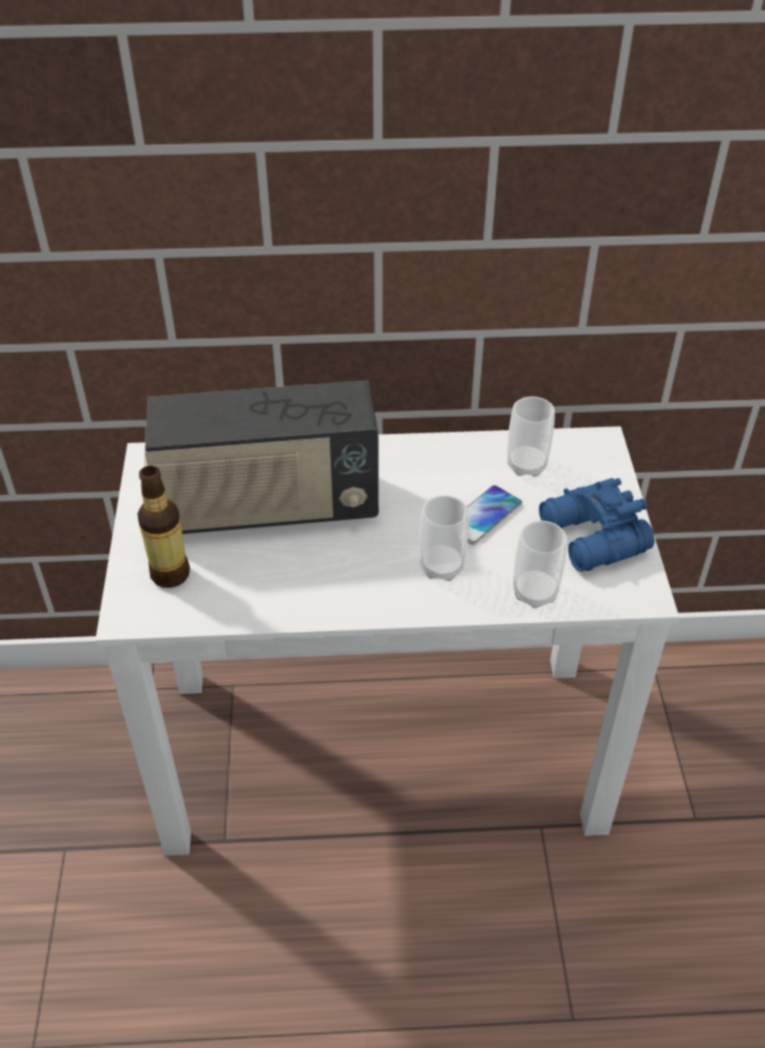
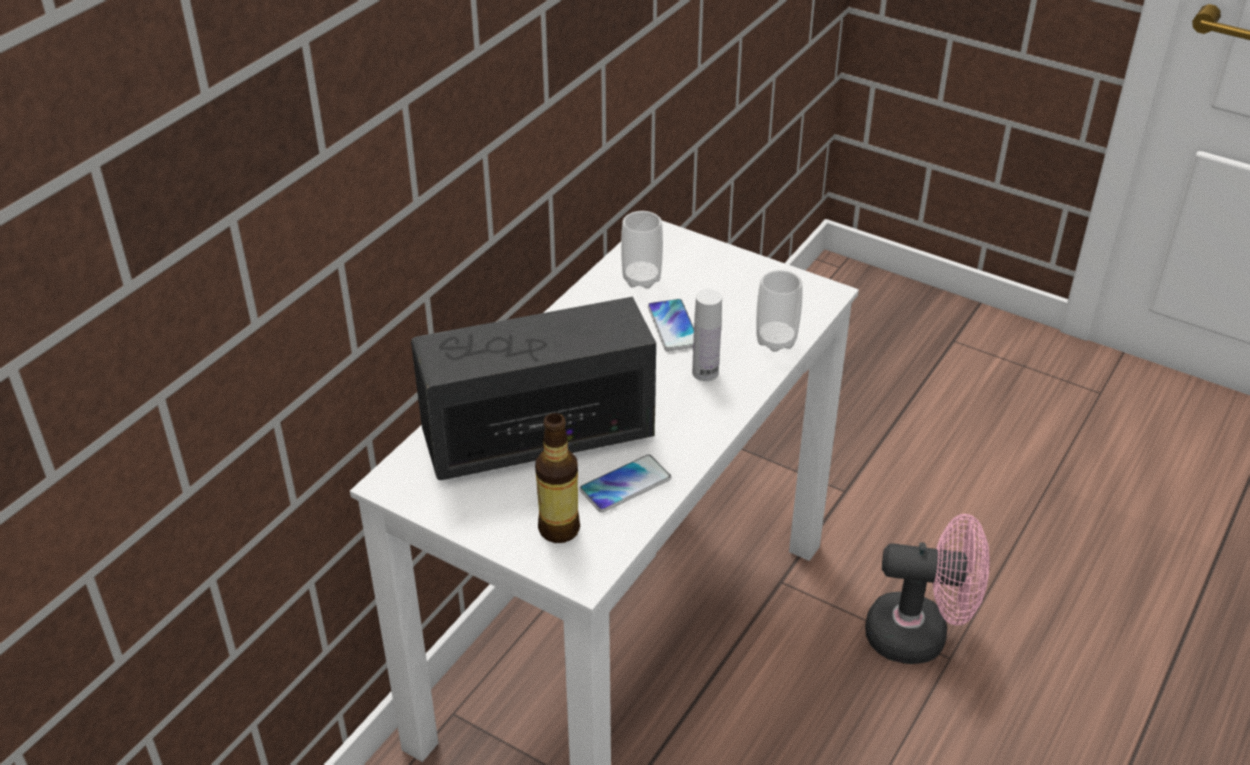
camera: 55 degrees left, 5 degrees down
radio [144,380,379,534] -> radio turned 135 degrees counterclockwise [411,297,656,480]
cup [420,495,469,581] -> white bottle [692,289,722,381]
blue binoculars [539,478,655,572] -> none
none -> phone [580,455,671,512]
none -> pink fan [865,514,989,664]

